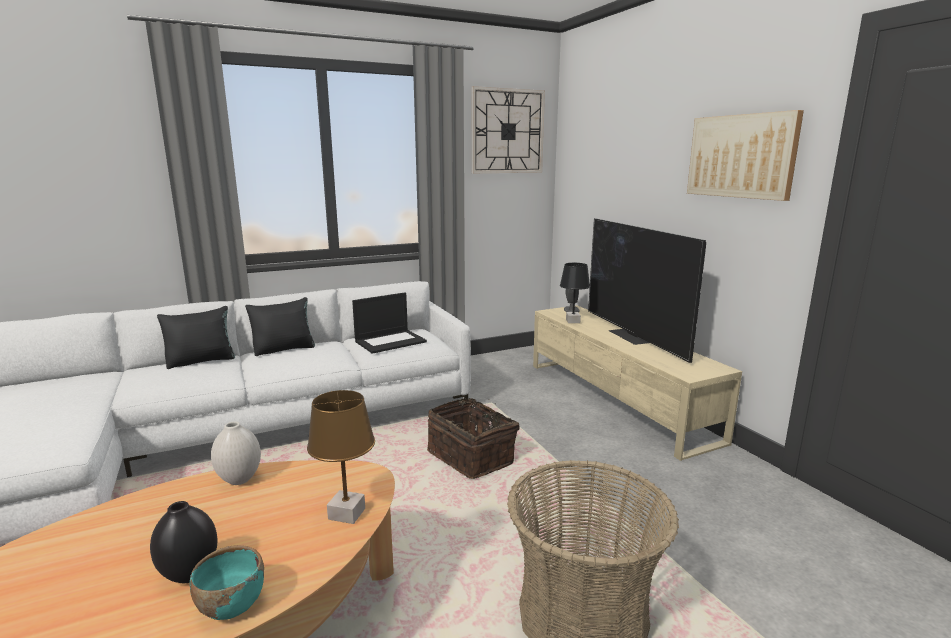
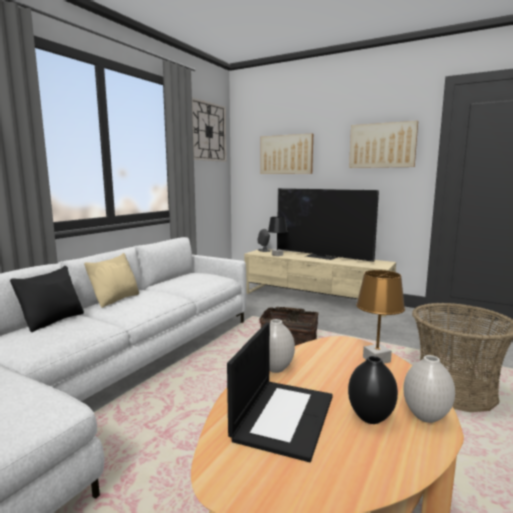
camera: 35 degrees left, 5 degrees down
turquoise bowl [190,545,264,620] -> white vase [403,355,455,423]
black pillow [245,297,315,356] -> beige pillow [84,253,139,308]
laptop [352,292,427,354] -> laptop moved to [227,322,333,462]
none -> picture [261,133,313,174]

